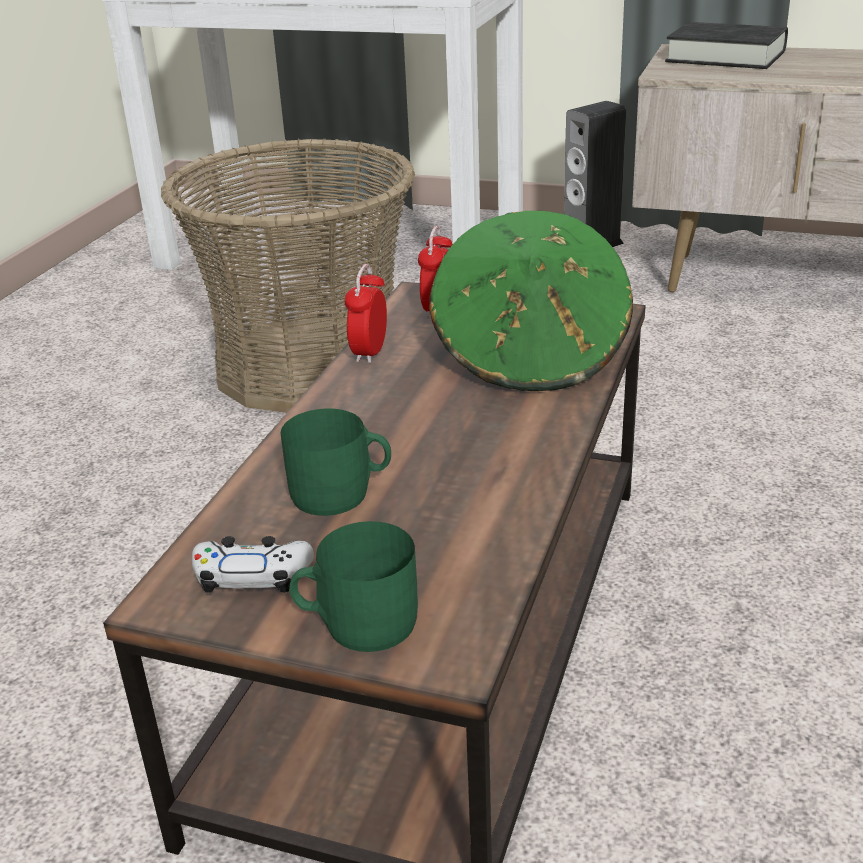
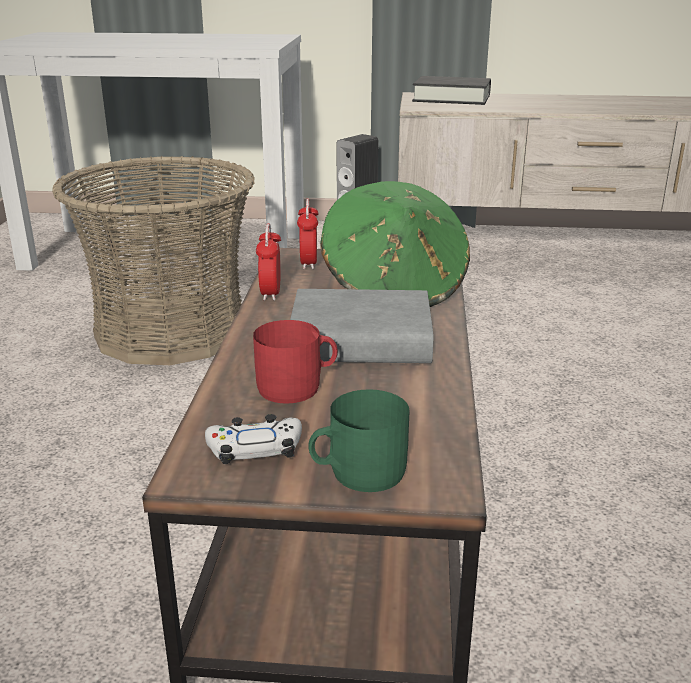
camera: 15 degrees left, 5 degrees down
green mug [280,409,391,516] -> red mug [253,320,338,404]
none -> grey book [290,289,433,364]

